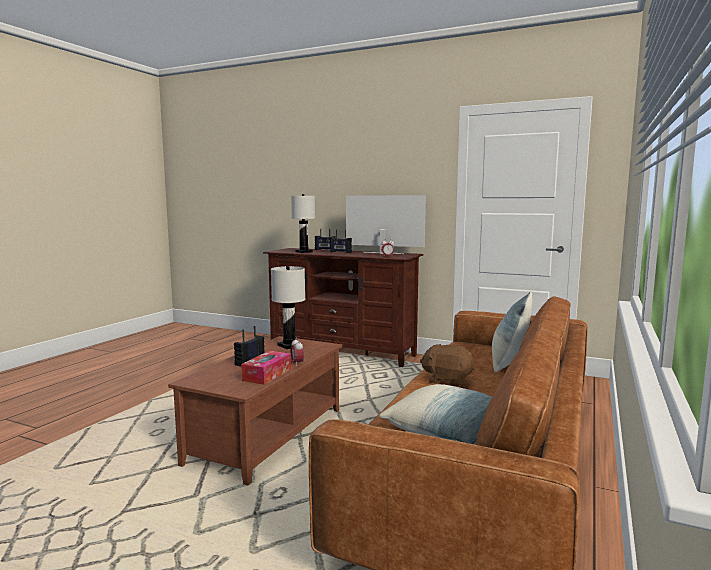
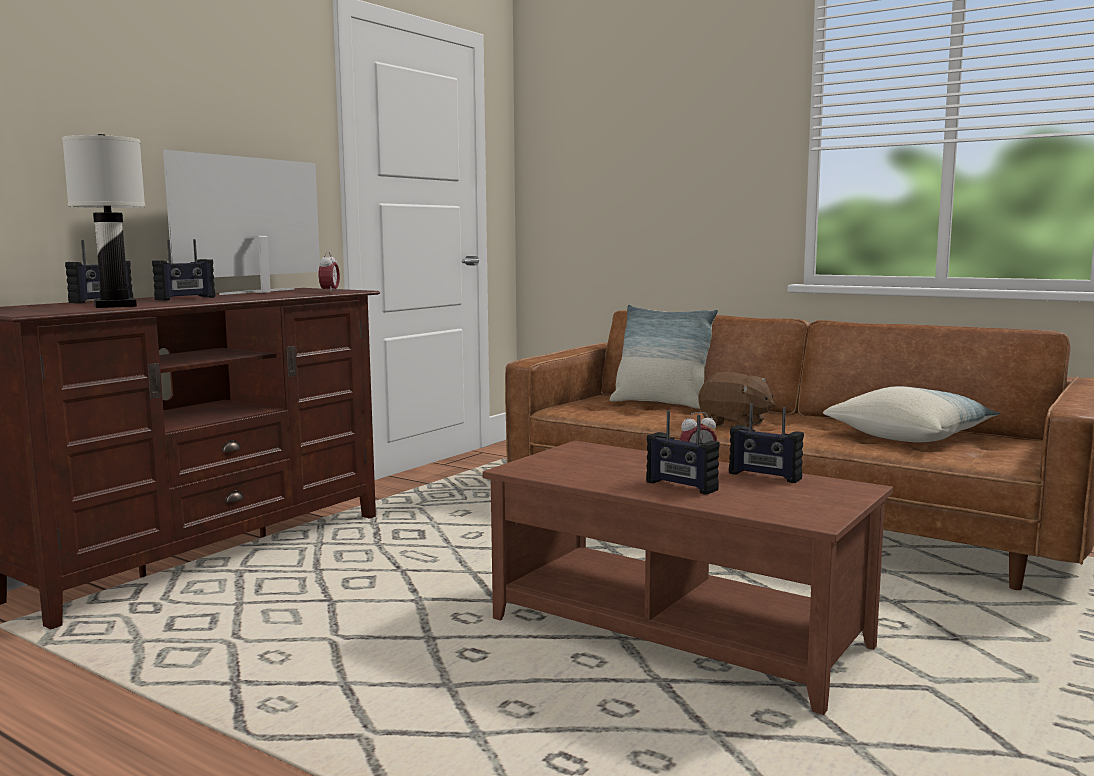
camera: 80 degrees left, 0 degrees up
tissue box [241,351,291,385] -> radio [729,404,804,483]
white table lamp [271,266,305,349] -> none
brown plush toy [420,344,474,387] -> brown plush toy turned 90 degrees counterclockwise [698,372,775,428]

